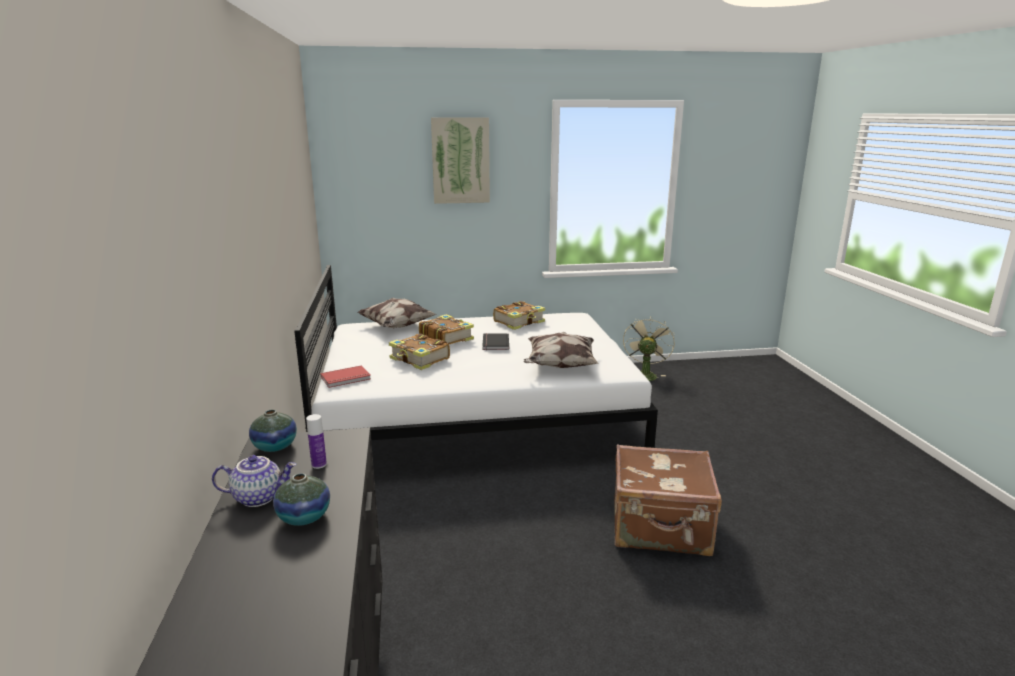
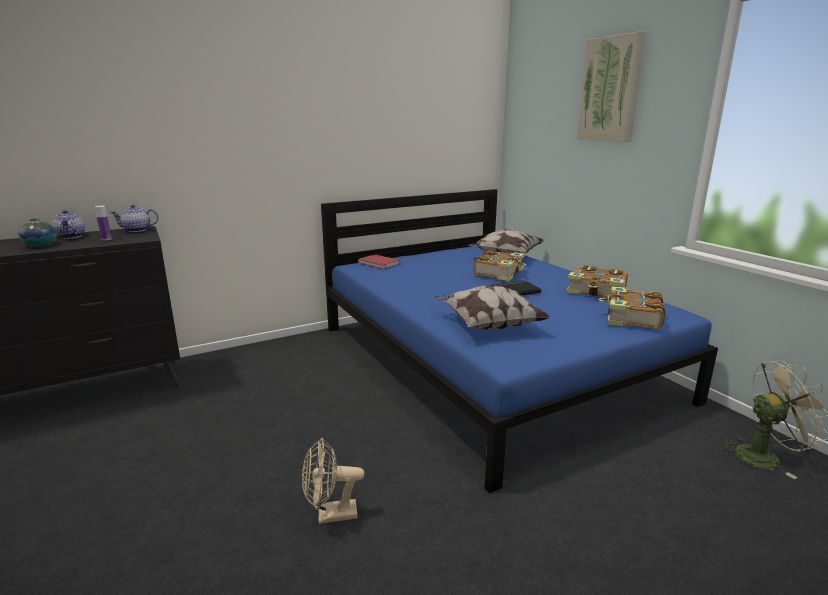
camera: 70 degrees right, 0 degrees up
vase [249,409,297,452] -> teapot [110,205,159,232]
white bed [294,265,658,448] -> blue bed [321,189,718,493]
book [389,334,450,370] -> book moved to [599,286,665,330]
brown suitcase [614,445,722,556] -> beige fan [302,438,364,524]

